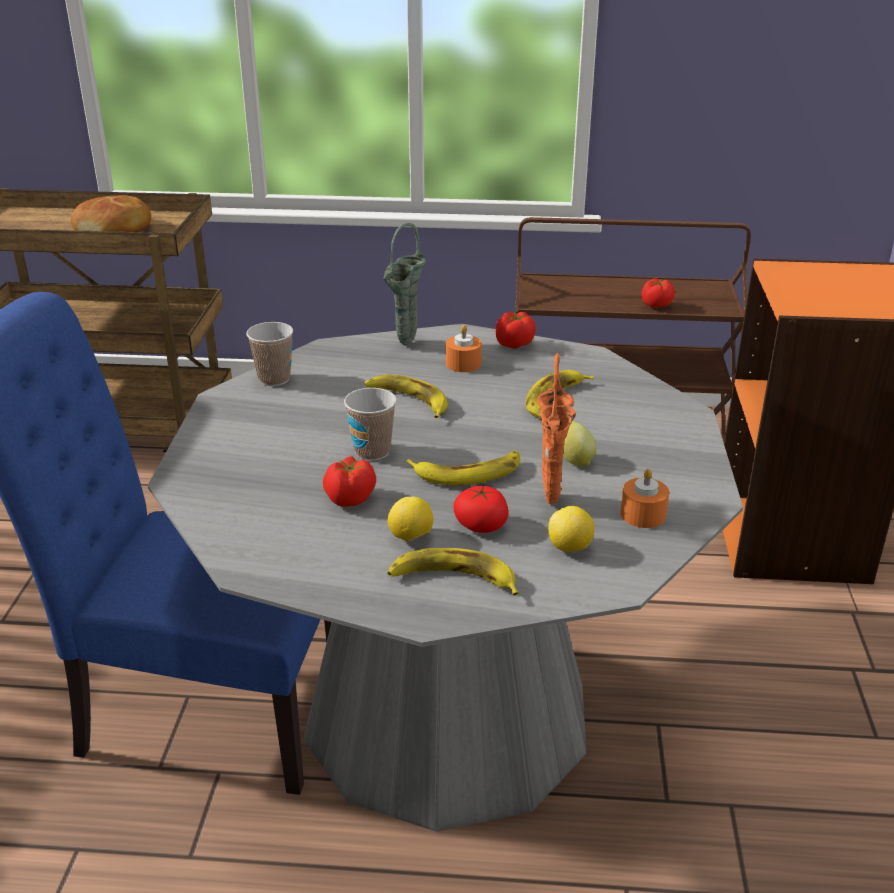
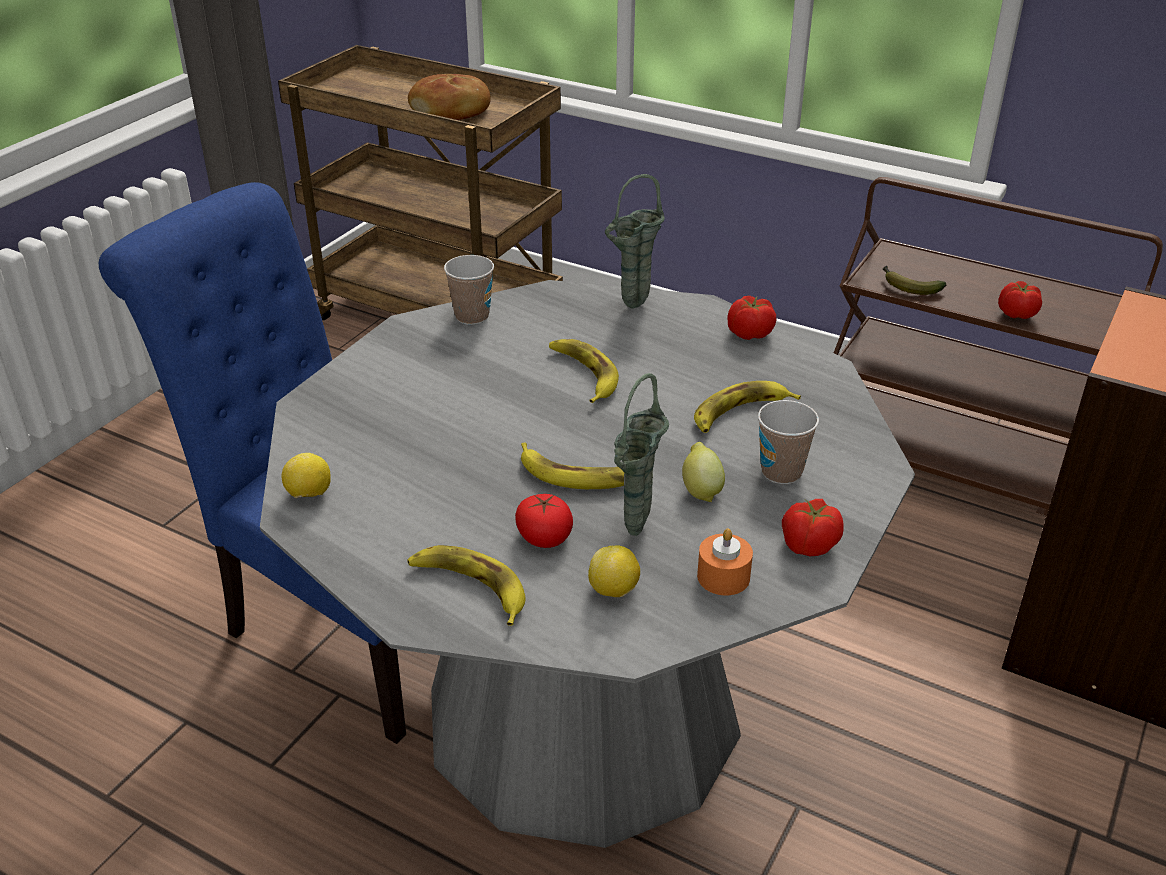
camera: 25 degrees right, 5 degrees up
tomato [323,456,376,507] -> tomato moved to [782,499,844,556]
cup [344,388,397,461] -> cup moved to [758,400,819,484]
lemon [388,496,433,541] -> lemon moved to [282,453,331,498]
orange candle [446,325,482,372] -> none
orange vase [537,353,576,505] -> green vase [614,373,669,536]
none -> banana [883,266,946,295]

